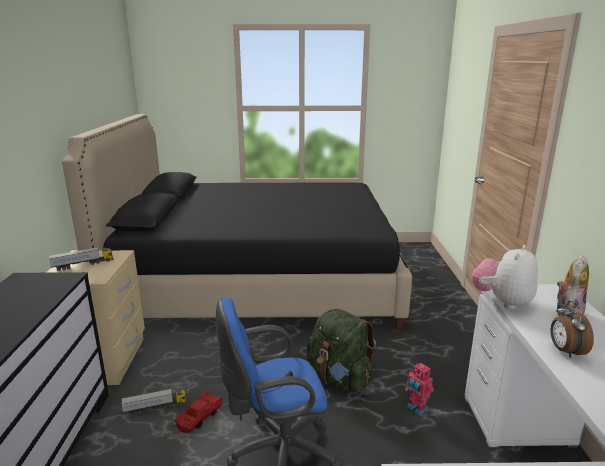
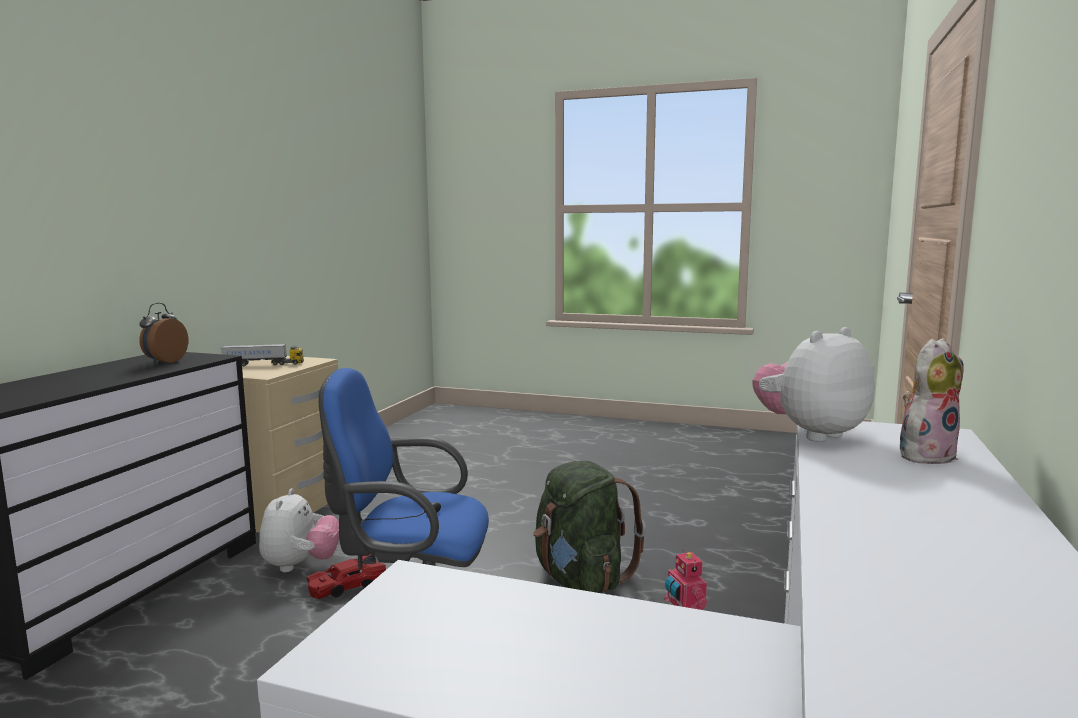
camera: 20 degrees right, 10 degrees down
black bed [62,114,412,329] -> none
toy truck [121,388,187,416] -> plush toy [259,488,339,572]
alarm clock [550,301,594,358] -> alarm clock moved to [139,303,188,364]

